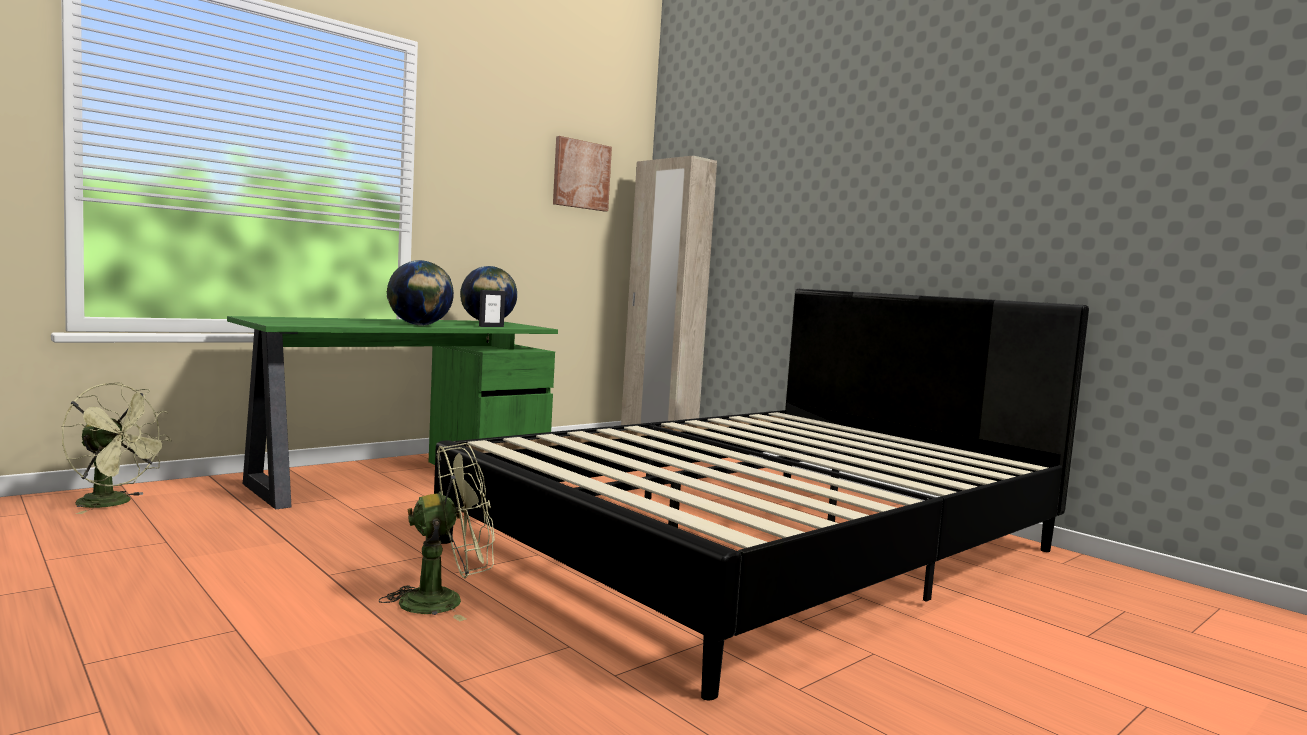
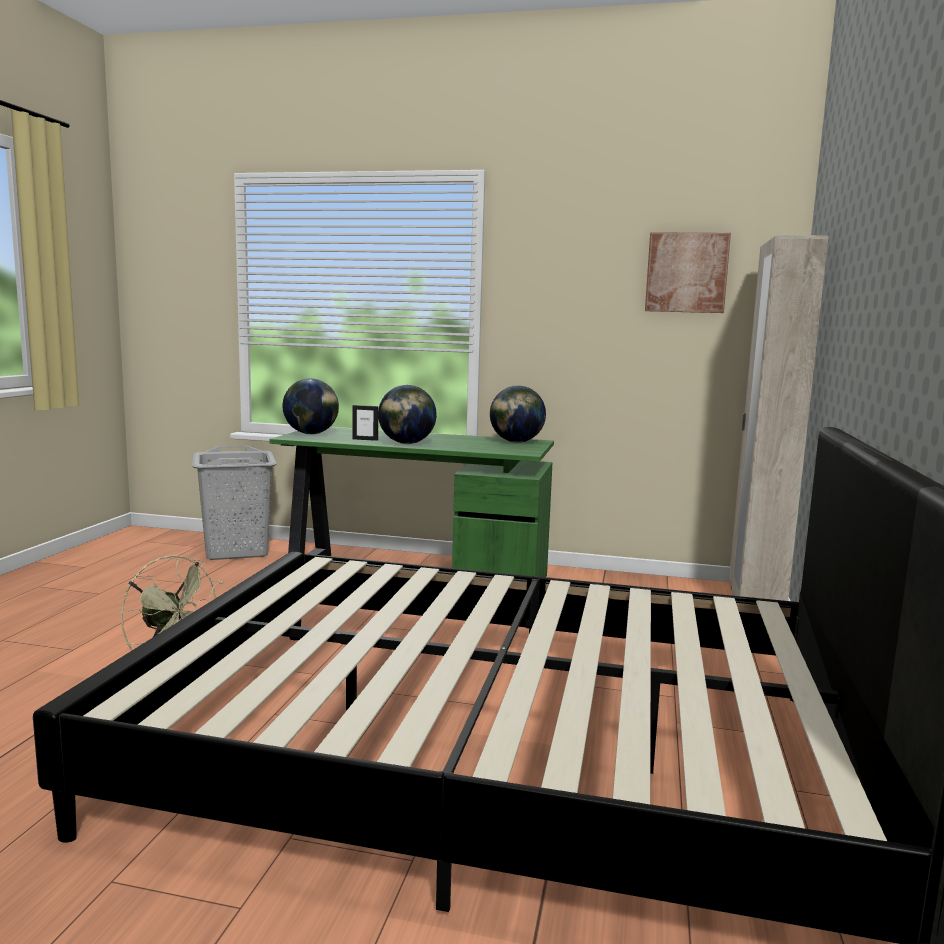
camera: 55 degrees right, 5 degrees up
green fan [62,382,171,514] -> grey laundry basket [192,446,277,560]
picture frame [479,290,505,327] -> picture frame moved to [352,405,378,441]
none -> globe [283,378,339,434]

